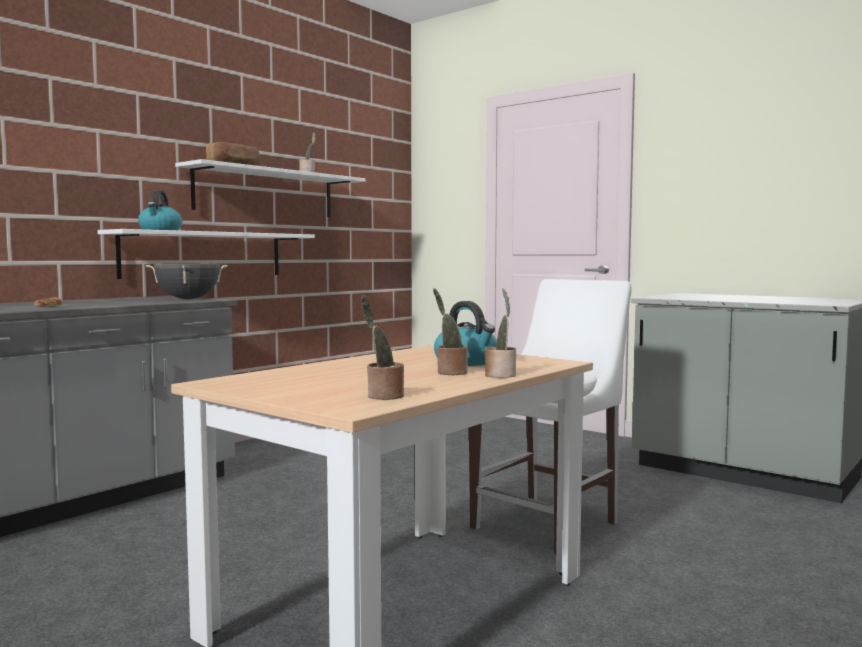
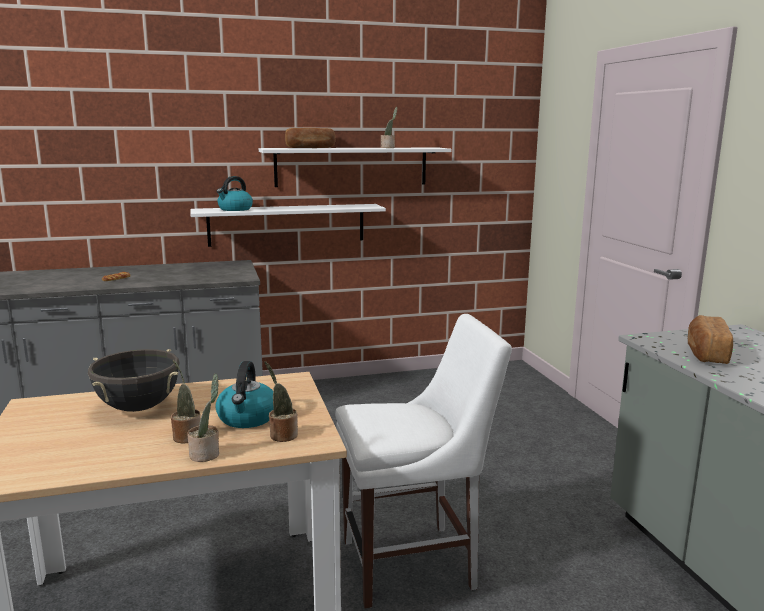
camera: 35 degrees right, 10 degrees up
black cooking pot [146,263,228,299] -> black cooking pot moved to [88,349,179,412]
potted plant [361,295,404,400] -> potted plant moved to [265,361,298,442]
none -> bread [688,315,733,364]

